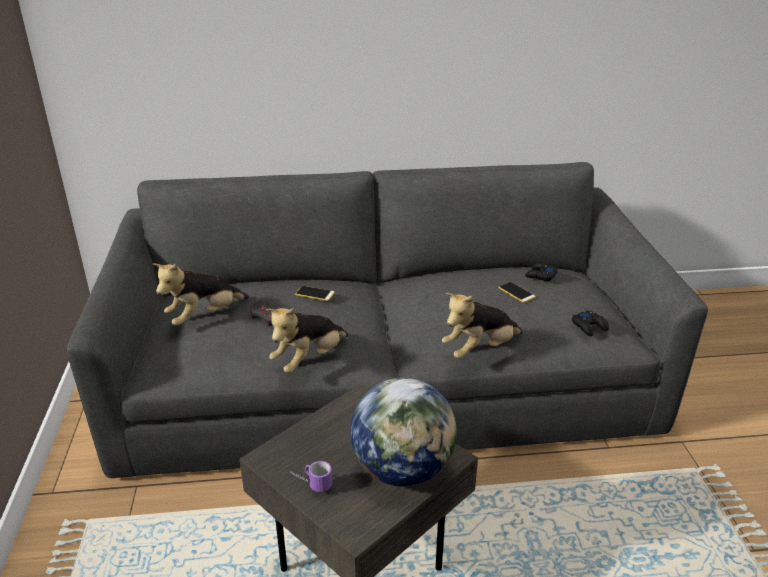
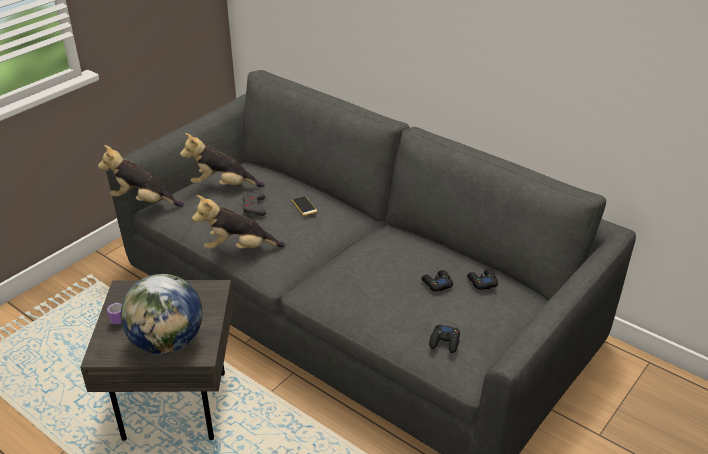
camera: 45 degrees right, 5 degrees up
plush toy [442,293,523,359] -> plush toy moved to [98,145,184,207]
phone [498,282,536,303] -> black game controller [422,270,453,292]

